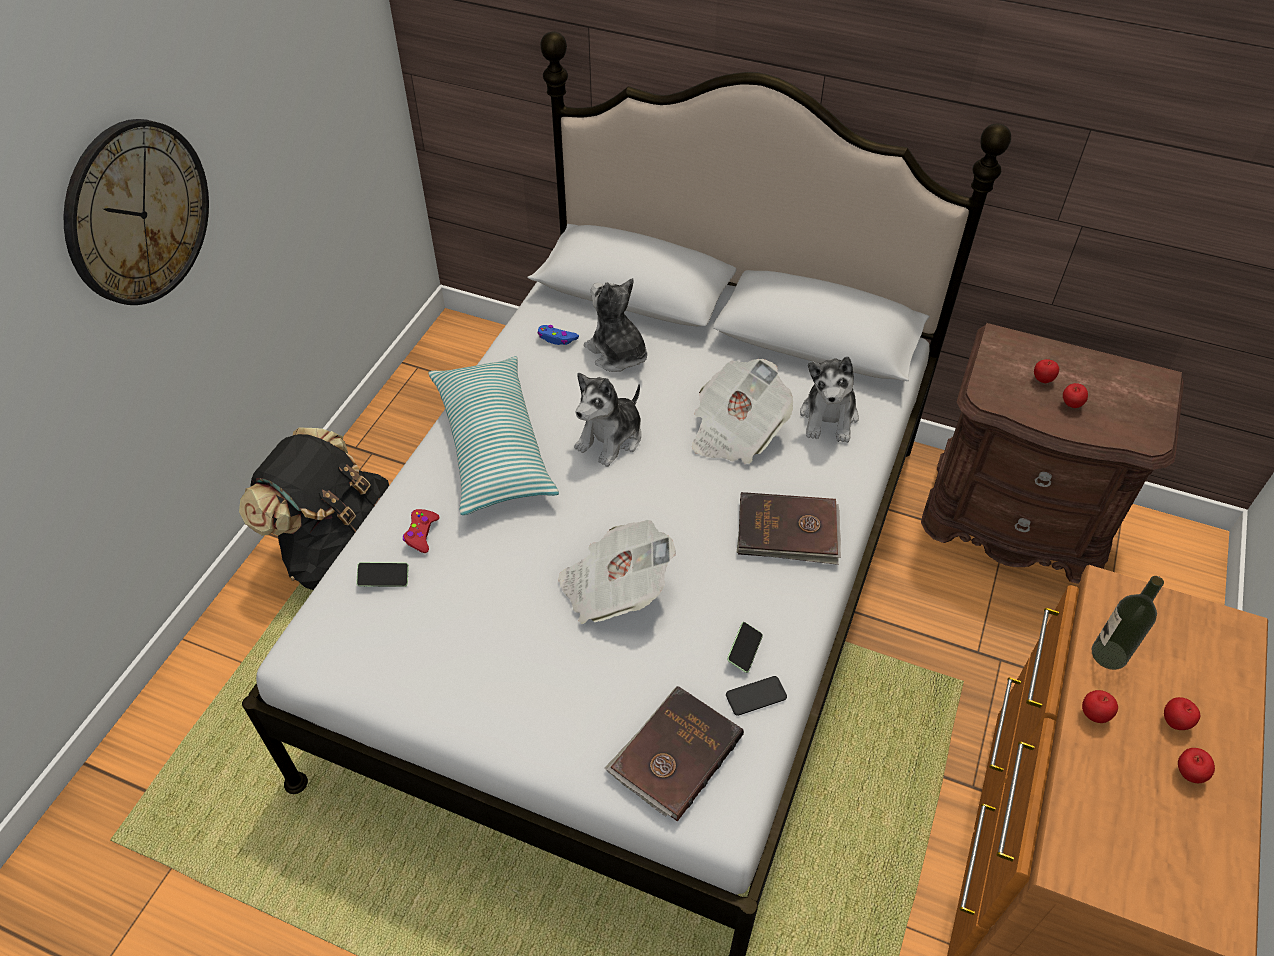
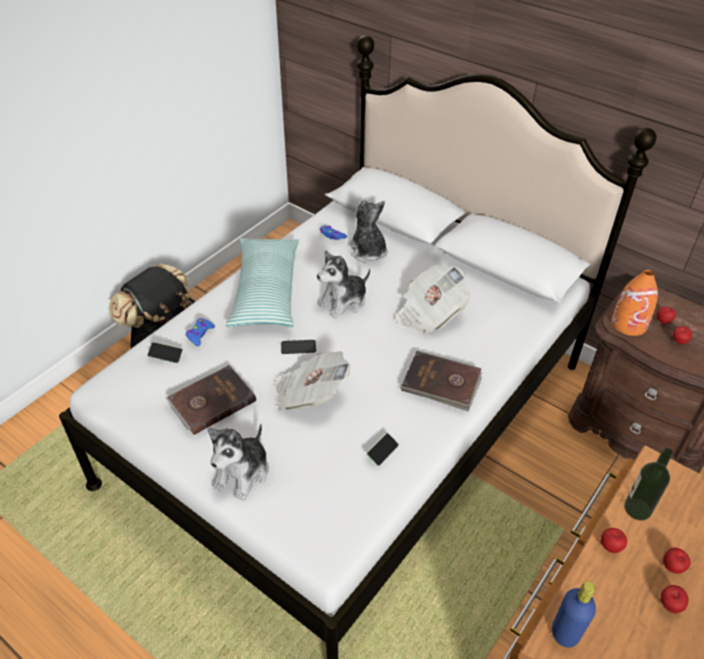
camera: 15 degrees right, 5 degrees down
wall clock [64,119,209,305] -> none
red game controller [403,509,440,553] -> blue game controller [186,318,215,346]
brown book [604,686,744,821] -> brown book moved to [165,365,256,435]
phone [726,676,787,716] -> phone moved to [281,340,316,354]
plush toy [800,357,859,443] -> plush toy moved to [208,423,269,501]
none -> blue bottle [552,581,596,648]
none -> orange vase [612,270,658,336]

